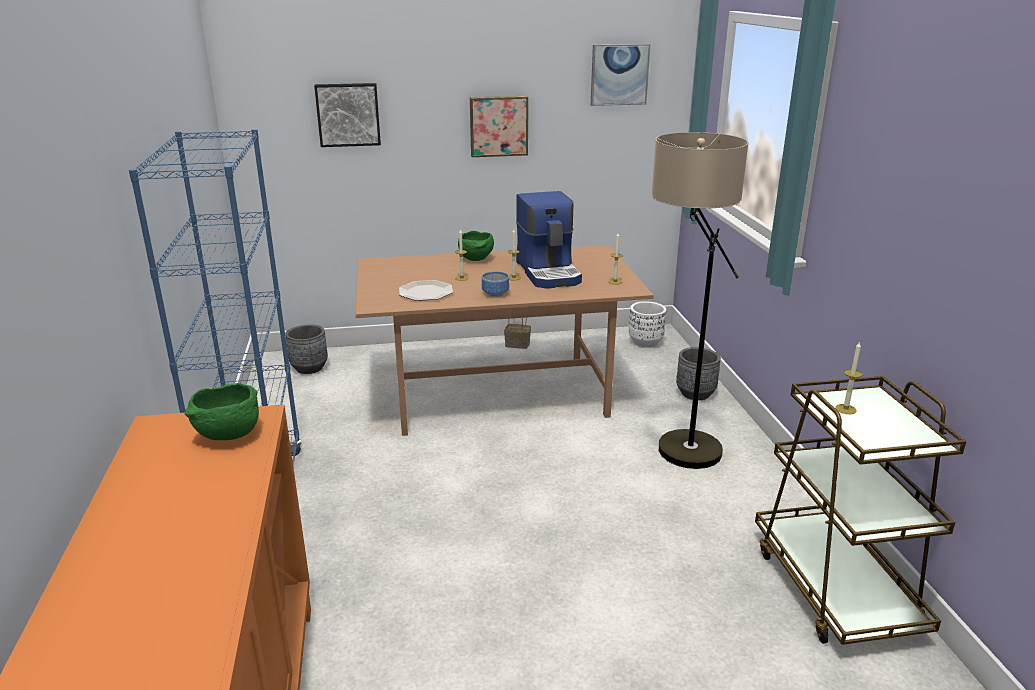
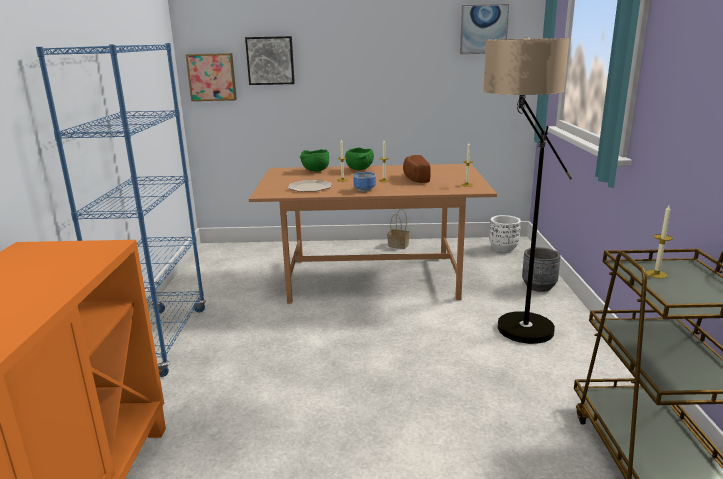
camera: 10 degrees right, 5 degrees down
green bowl [184,383,259,440] -> green bowl moved to [300,149,329,172]
grey planter [285,324,328,374] -> none
picture [470,96,528,157] -> picture moved to [185,53,237,101]
coffee machine [516,191,582,289] -> bread [403,155,430,183]

